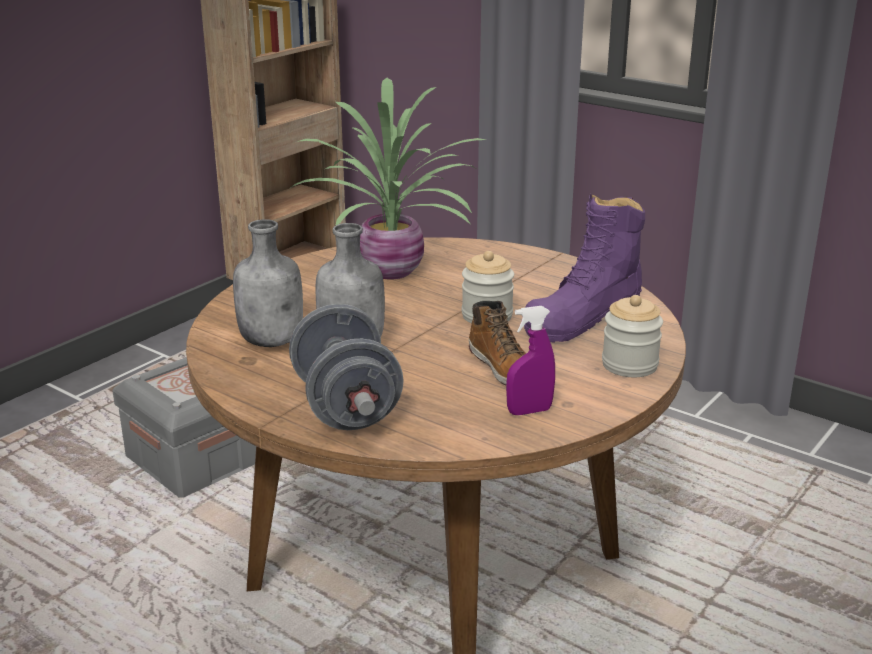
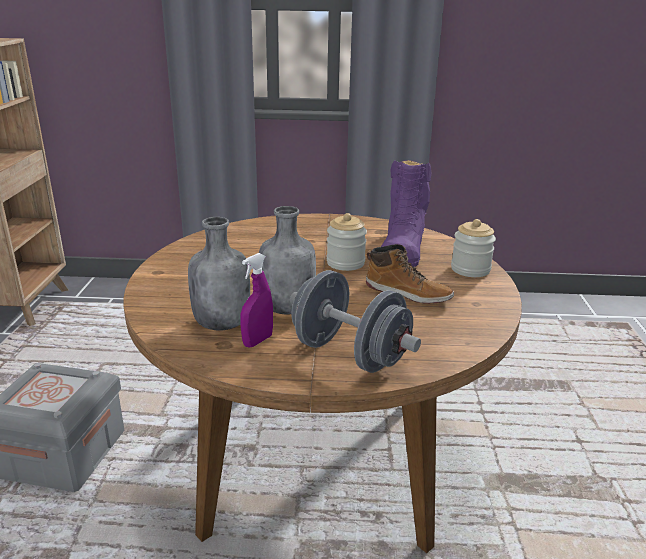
camera: 35 degrees left, 0 degrees up
potted plant [288,78,486,279] -> none
purple spray bottle [506,306,555,415] -> purple spray bottle moved to [240,253,273,347]

